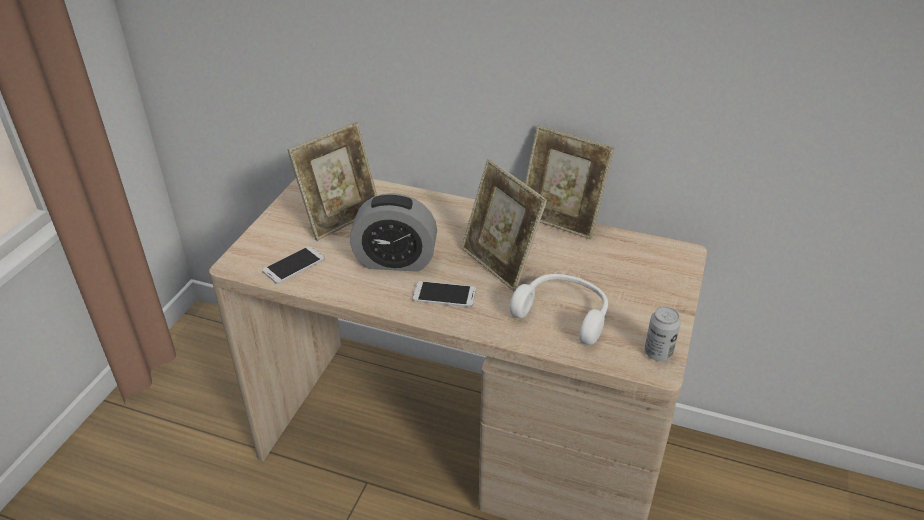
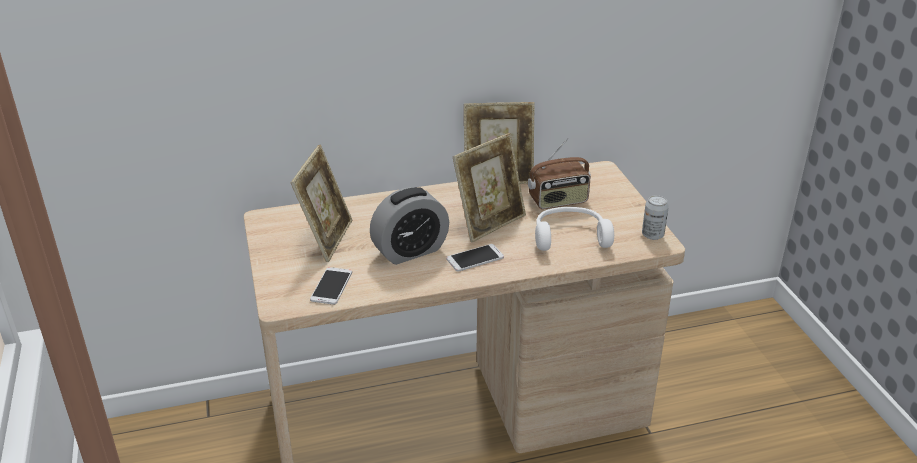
camera: 35 degrees left, 5 degrees down
picture frame [461,159,547,292] -> picture frame turned 60 degrees counterclockwise [453,133,526,242]
none -> radio [528,138,591,209]

